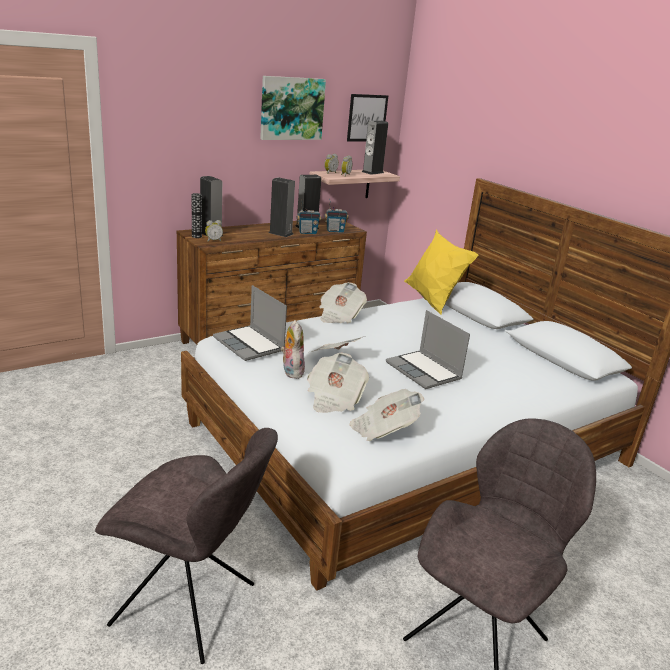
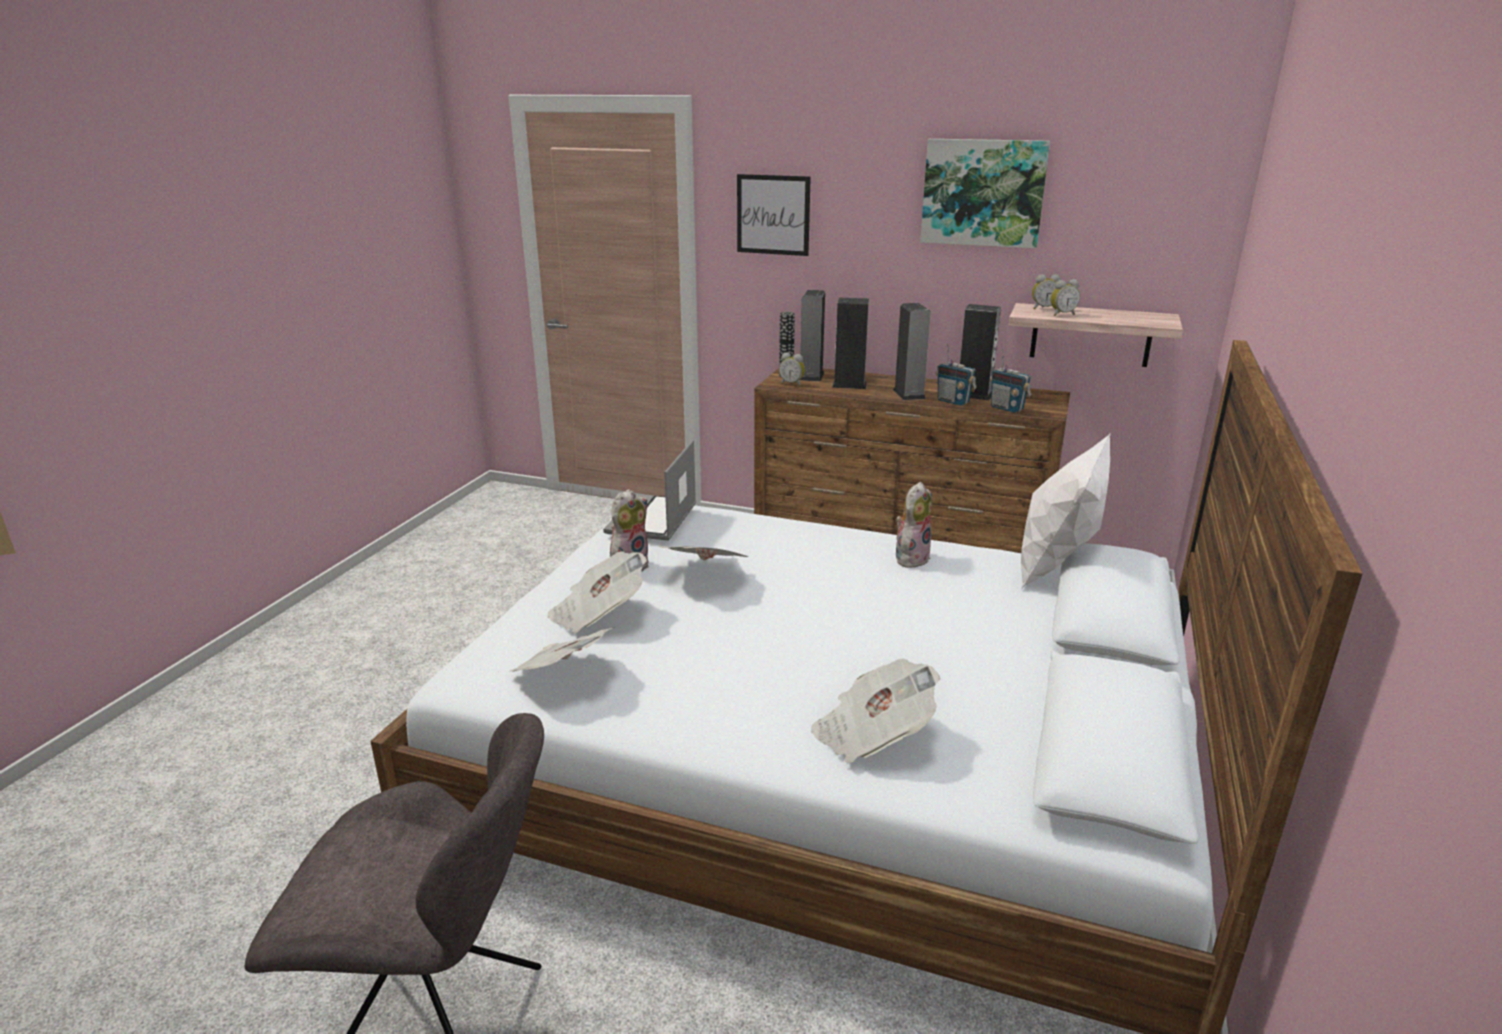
camera: 55 degrees right, 0 degrees up
grey chair [95,428,278,664] -> none
newspaper [319,282,367,323] -> newspaper moved to [811,658,940,763]
picture [347,94,388,142] -> picture moved to [737,174,811,256]
speaker [362,121,388,175] -> speaker moved to [832,298,869,389]
laptop [386,310,470,389] -> none
yellow pillow [404,229,478,315] -> white pillow [1021,431,1112,588]
none -> plush toy [896,482,932,568]

